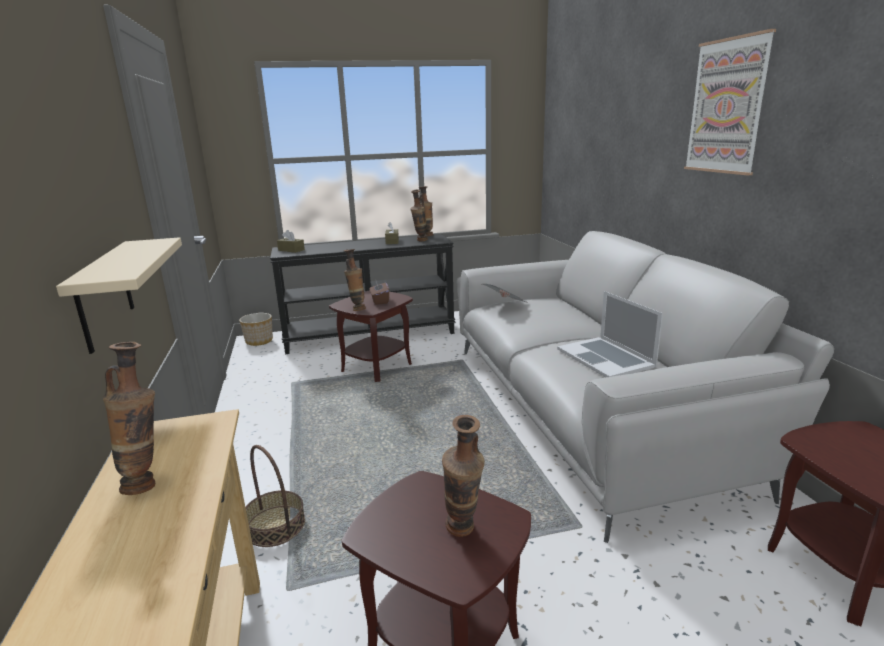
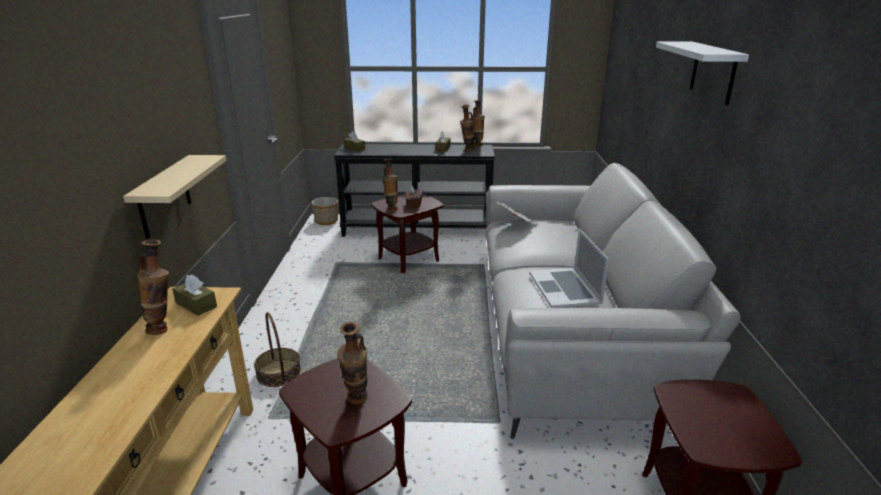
camera: 15 degrees right, 5 degrees up
picture [684,29,776,175] -> white shelf [656,42,749,105]
none -> brown tissue box [172,274,217,316]

